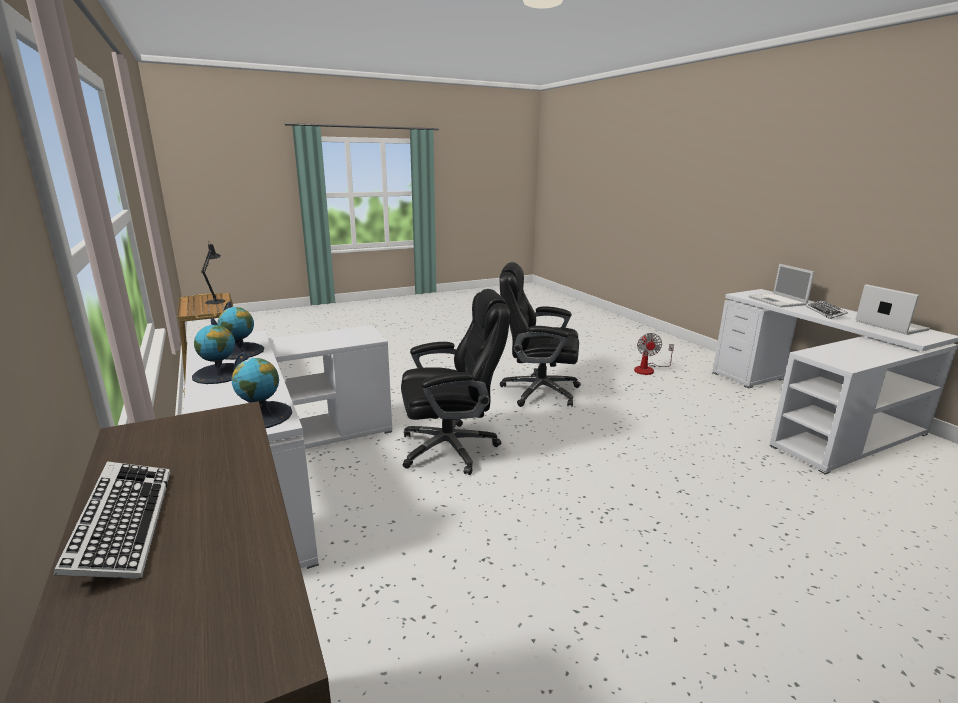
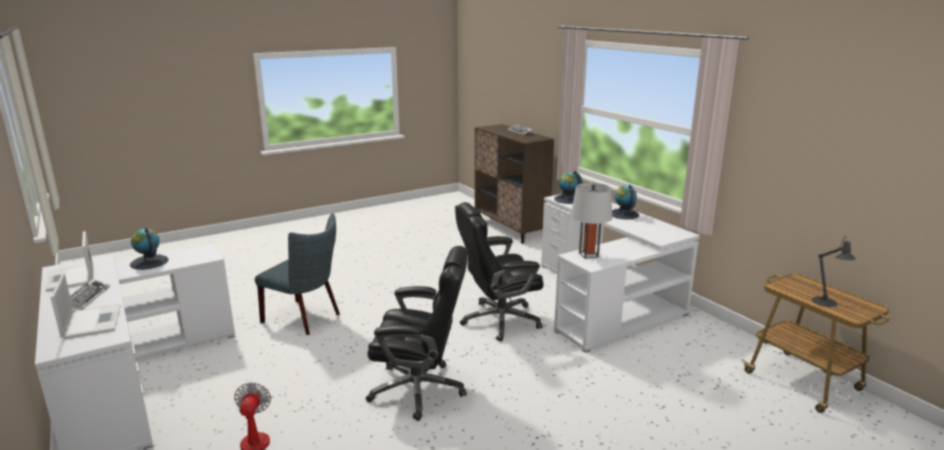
camera: 175 degrees right, 0 degrees up
globe [218,302,264,360] -> globe moved to [130,228,169,270]
none -> grey chair [255,213,340,335]
none -> grey table lamp [571,183,612,259]

